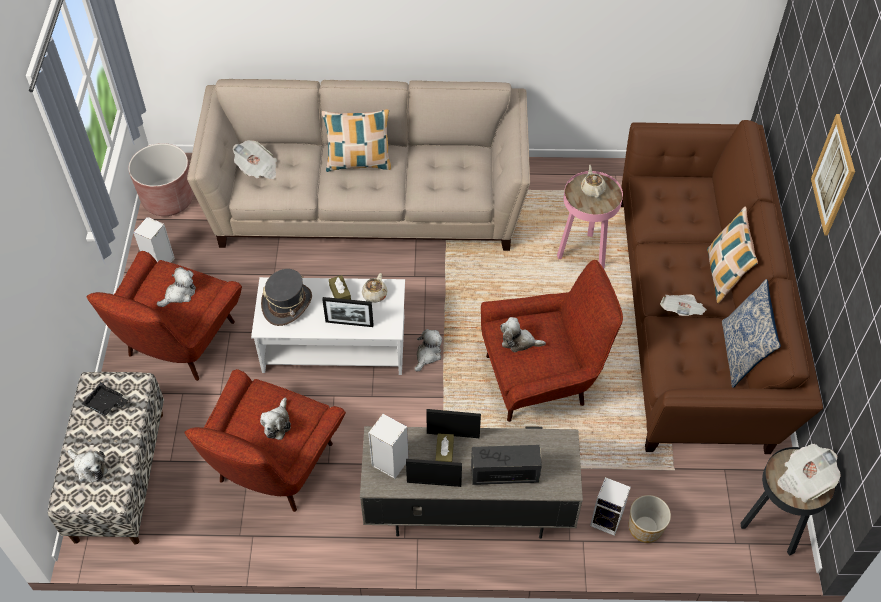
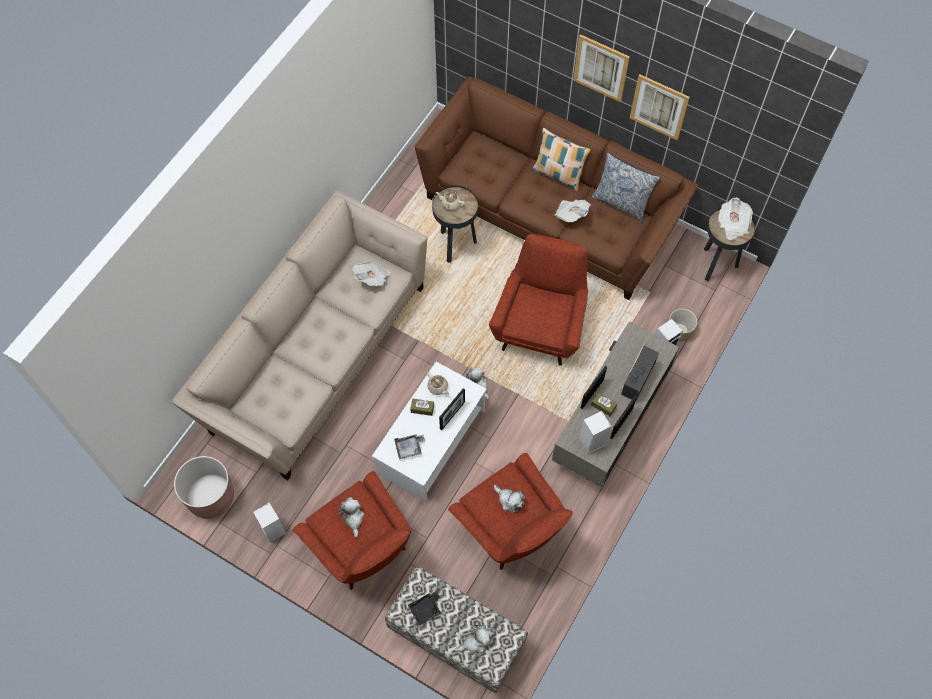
camera: 60 degrees left, 10 degrees up
newspaper [233,140,277,180] -> newspaper moved to [352,262,391,286]
grey hat [261,269,312,326] -> grey tray [394,434,425,459]
pillow [322,109,391,172] -> none
plush toy [501,317,546,352] -> none
pink side table [557,171,623,269] -> black side table [432,186,478,263]
none -> picture [630,74,690,140]

